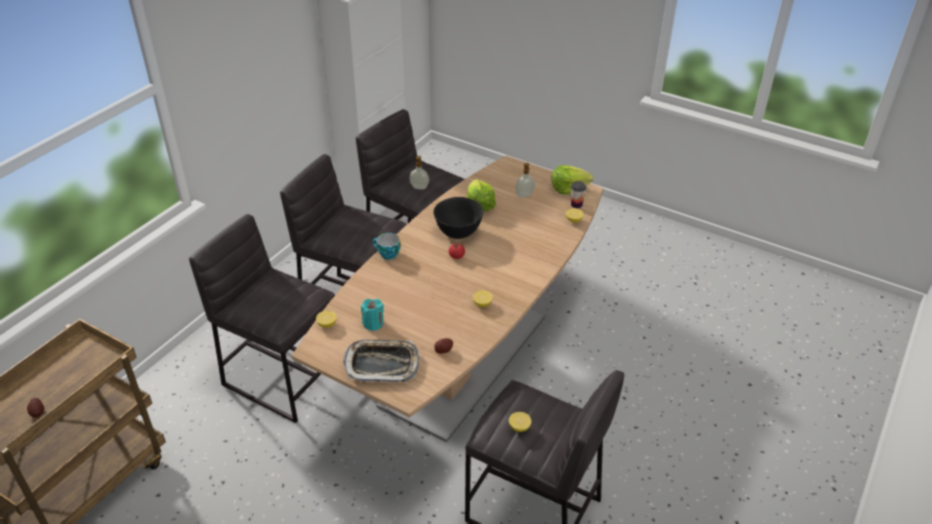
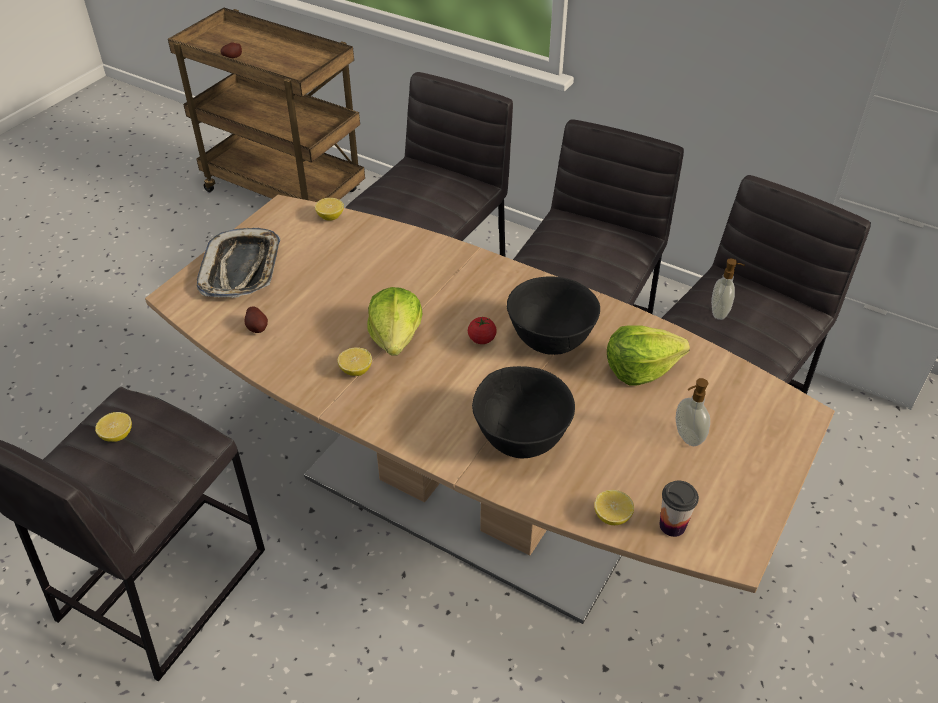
camera: 90 degrees right, 5 degrees up
turquoise candle [361,299,384,331] -> none
cup [372,233,401,260] -> none
lettuce [552,165,593,194] -> lettuce moved to [367,287,422,356]
none -> black bowl [472,366,575,458]

